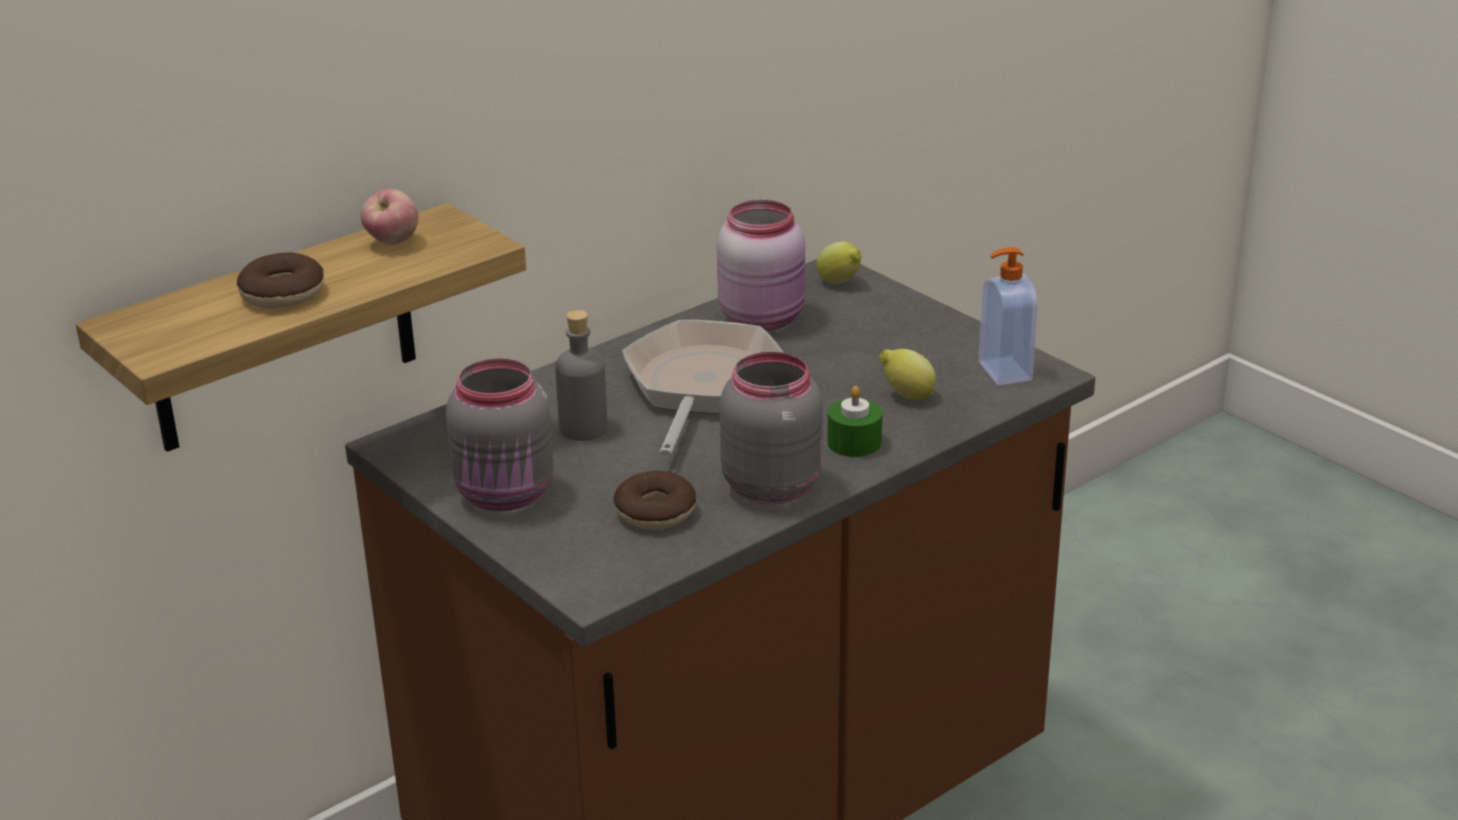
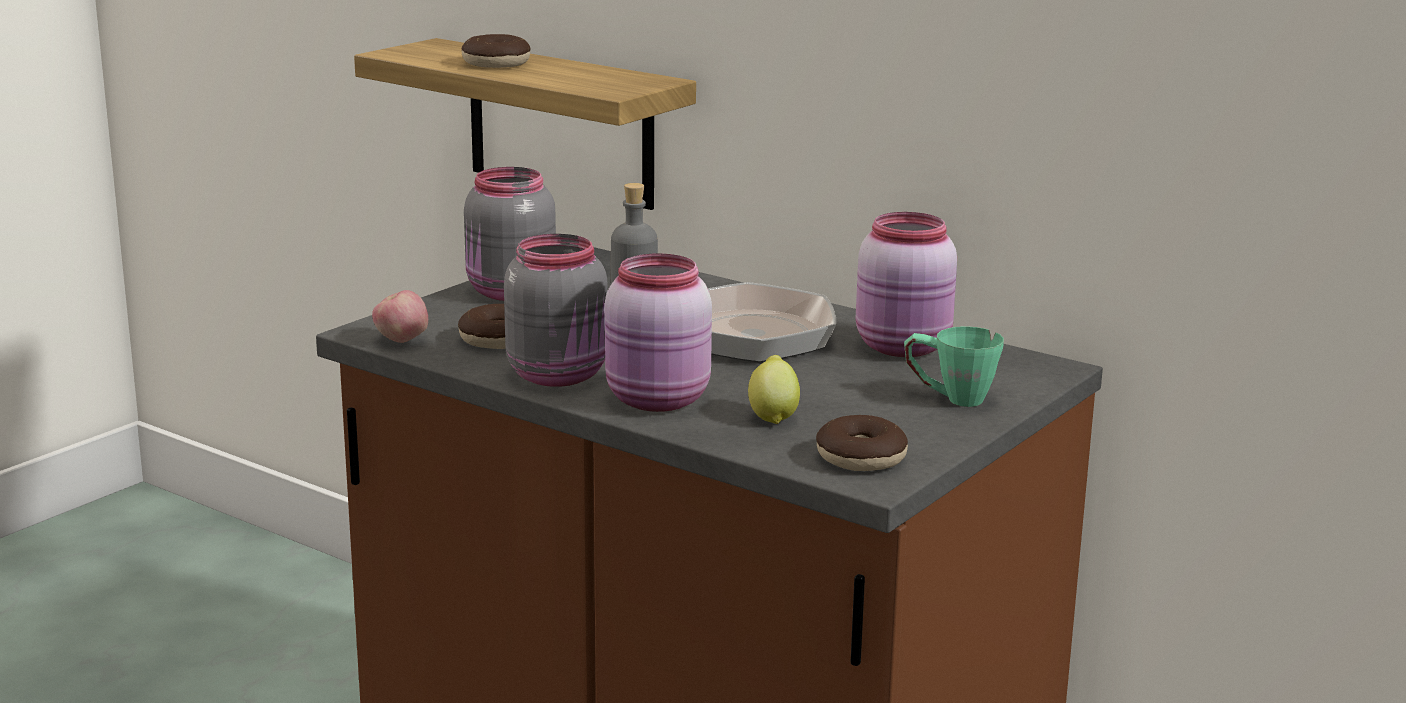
camera: 75 degrees right, 10 degrees down
apple [361,189,418,245] -> apple moved to [372,290,428,343]
lemon [817,241,862,284] -> none
green candle [827,386,883,457] -> pink jar [605,253,712,412]
soap dispenser [979,247,1038,385] -> donut [816,415,908,471]
none -> green mug [904,326,1004,407]

